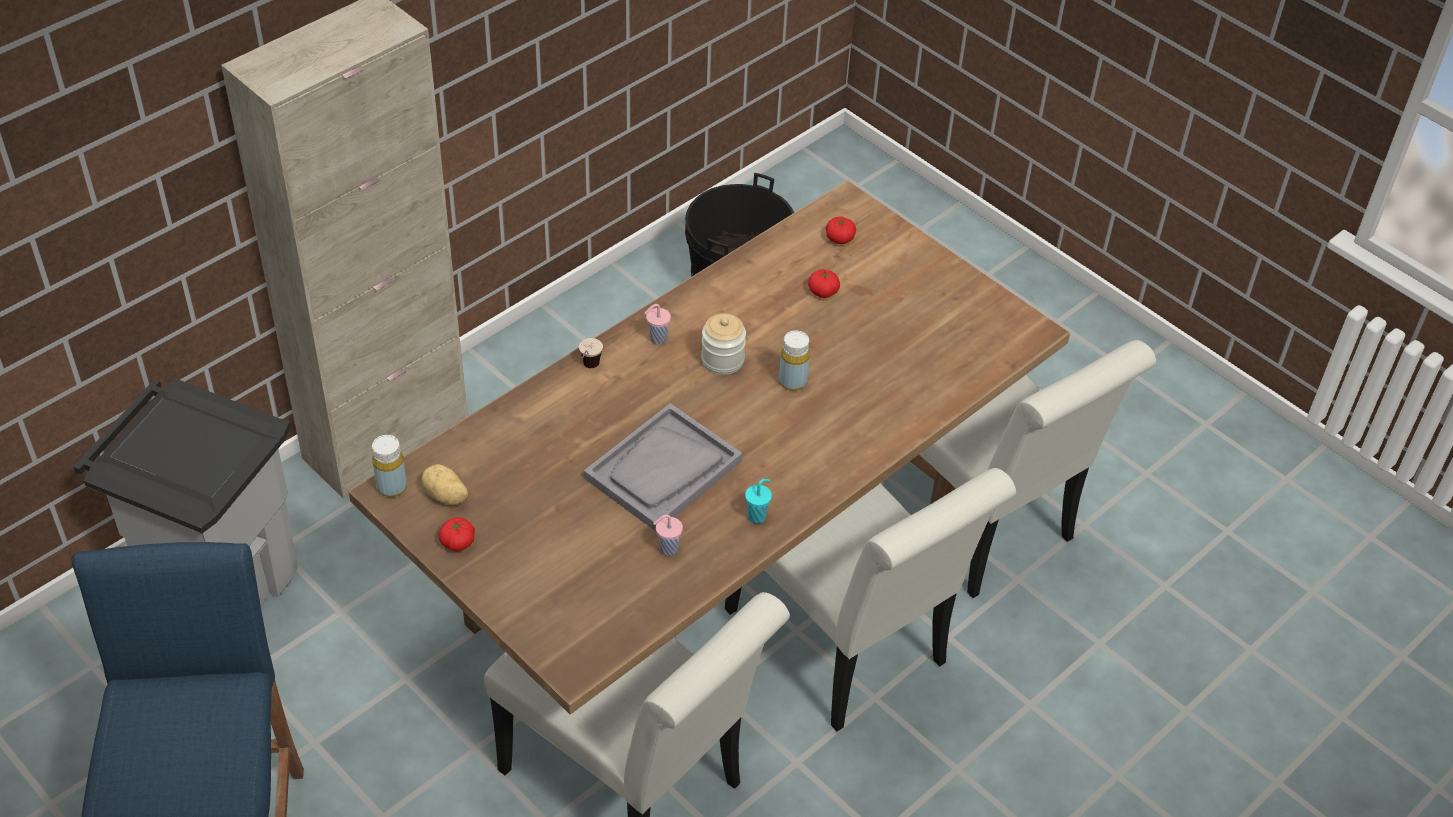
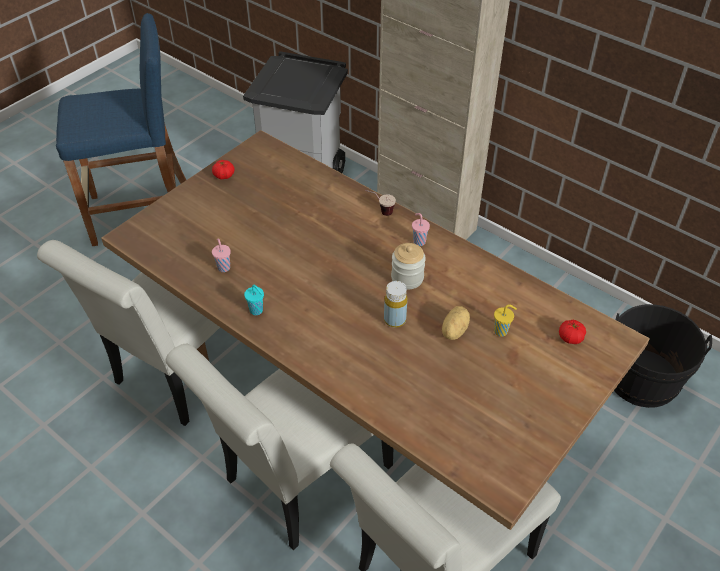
camera: 85 degrees right, 0 degrees up
yellow bottle [372,435,407,497] -> none
potato [421,464,468,505] -> potato moved to [442,306,470,340]
grey tray [584,403,742,531] -> none
tomato [808,269,840,298] -> yellow cup [494,305,517,337]

